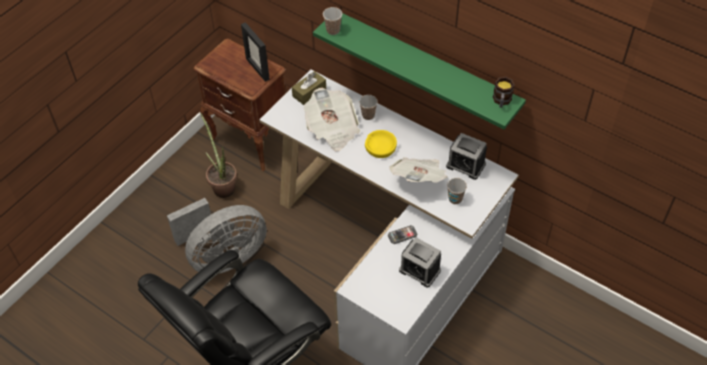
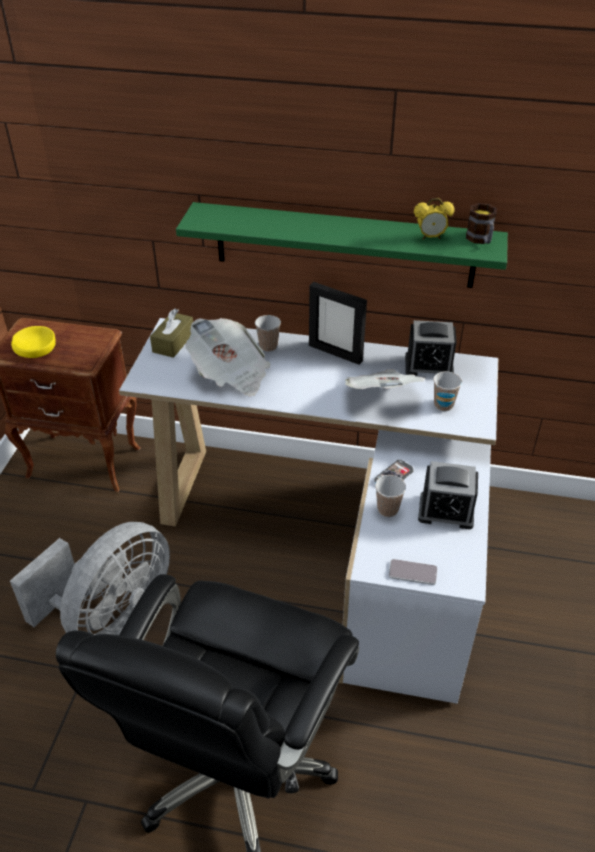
camera: 25 degrees left, 10 degrees down
potted plant [200,113,237,198] -> none
picture frame [241,22,270,82] -> picture frame moved to [309,282,367,365]
cup [323,7,342,35] -> cup moved to [375,475,406,517]
yellow bowl [365,130,397,158] -> yellow bowl moved to [11,326,56,358]
none -> phone [389,559,438,585]
none -> alarm clock [414,198,455,240]

